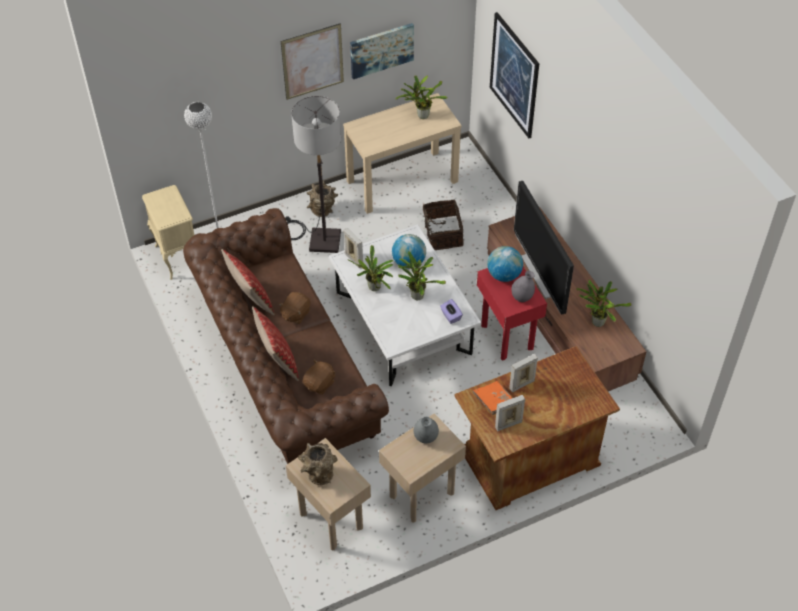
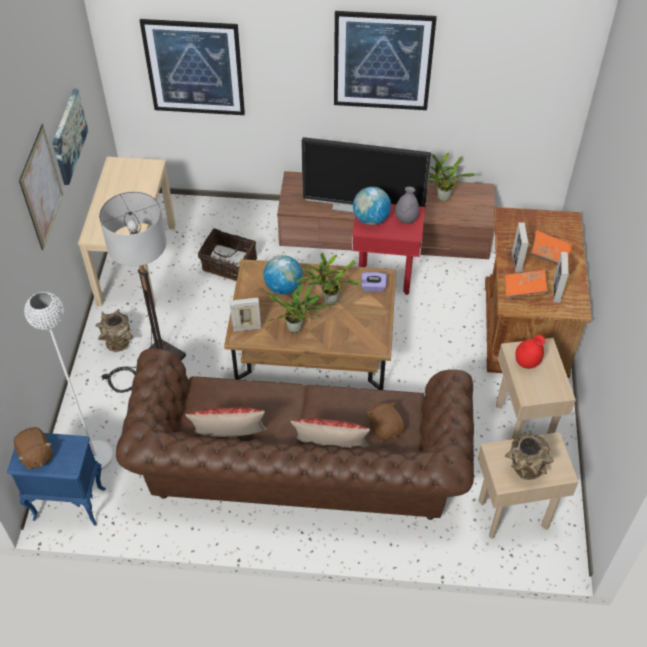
camera: 60 degrees left, 0 degrees up
beige nightstand [142,185,194,280] -> blue nightstand [7,433,106,526]
brown plush toy [279,292,311,324] -> brown plush toy moved to [14,427,53,470]
white coffee table [329,224,481,386] -> brown coffee table [224,259,396,390]
potted plant [396,75,448,119] -> none
grey vase [414,417,439,443] -> red vase [515,335,545,369]
none -> picture [334,11,437,110]
none -> orange book [530,230,572,265]

